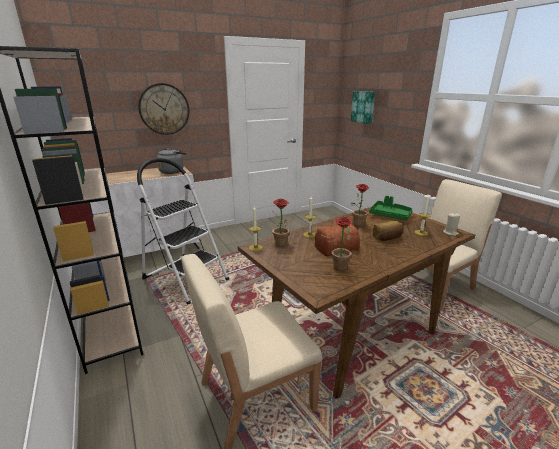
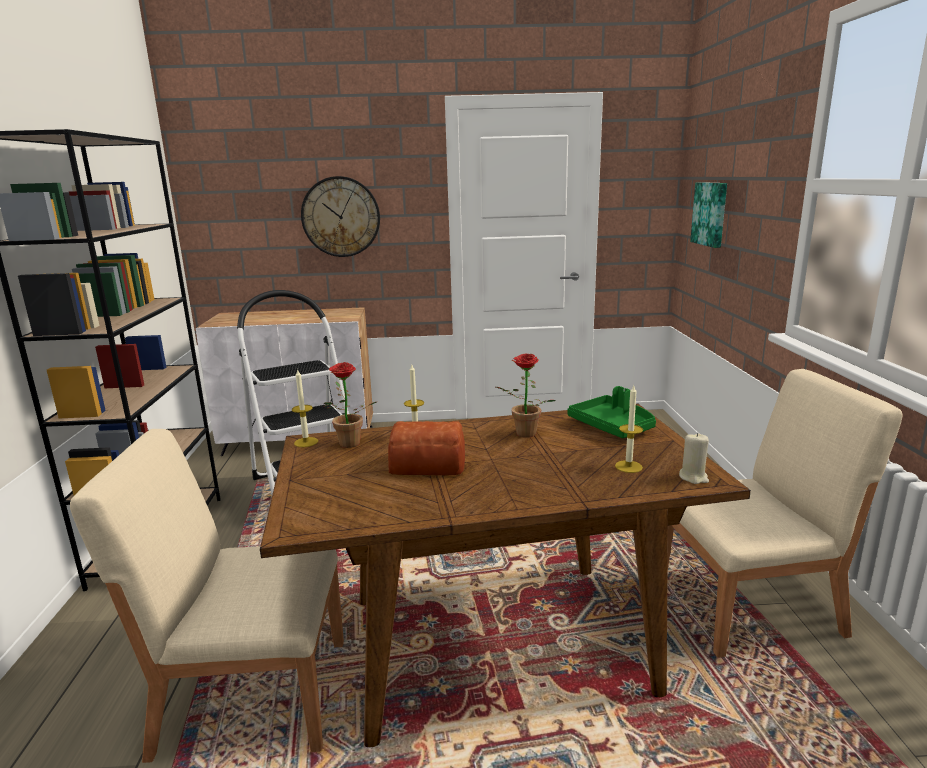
camera: 25 degrees right, 5 degrees down
grey kettle [157,148,187,174] -> none
potted plant [320,217,357,271] -> none
bread [373,221,404,241] -> none

